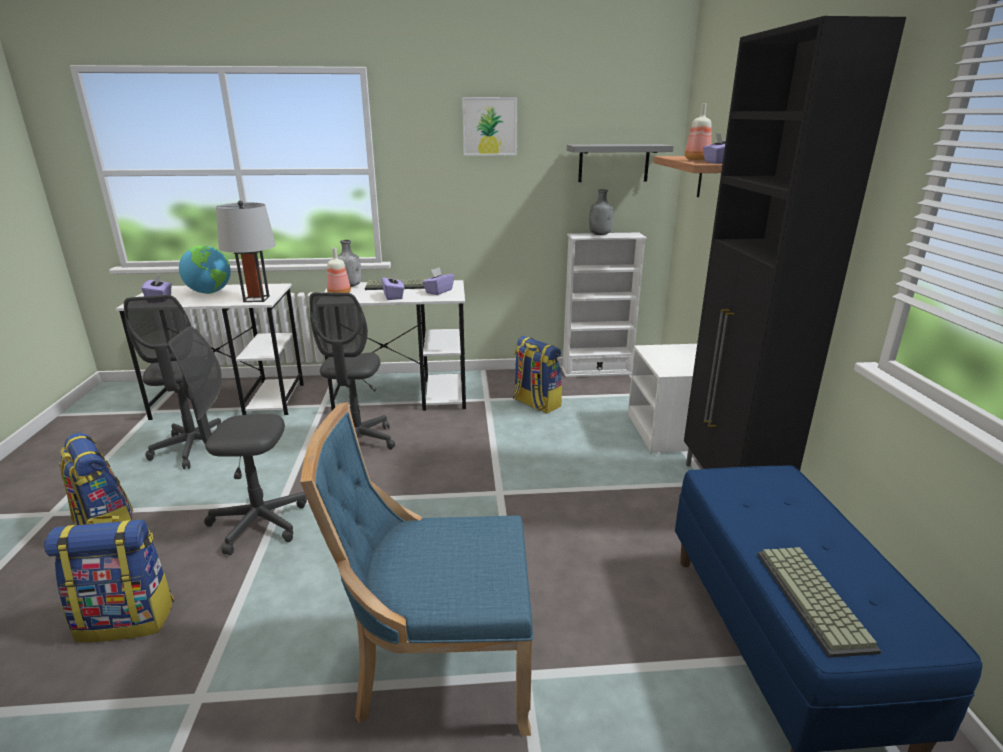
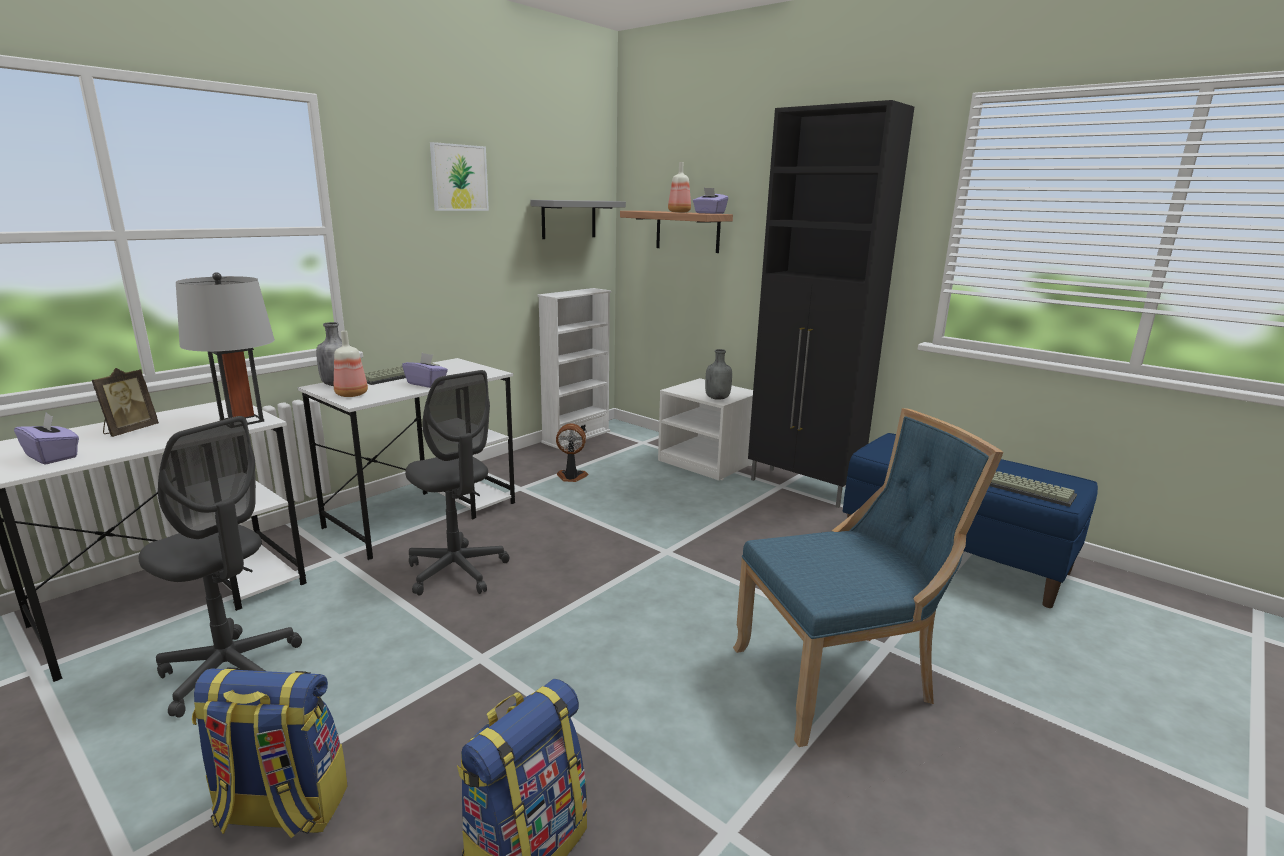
camera: 45 degrees left, 5 degrees down
grey office chair [168,327,307,555] -> none
globe [179,246,231,294] -> picture frame [92,368,159,437]
blue chair [301,402,533,736] -> blue chair turned 150 degrees counterclockwise [733,408,1004,747]
purple tissue box [422,267,454,295] -> none
backpack [513,336,562,413] -> fan [556,423,589,482]
grey bottle [589,189,613,235] -> grey bottle moved to [705,349,732,400]

